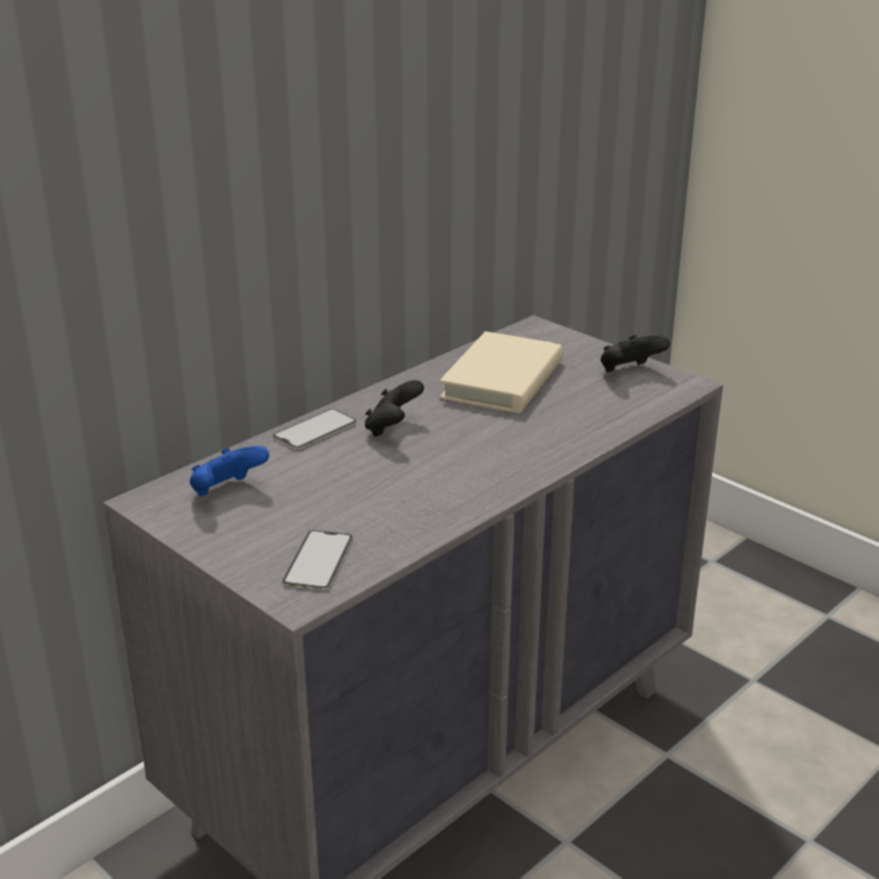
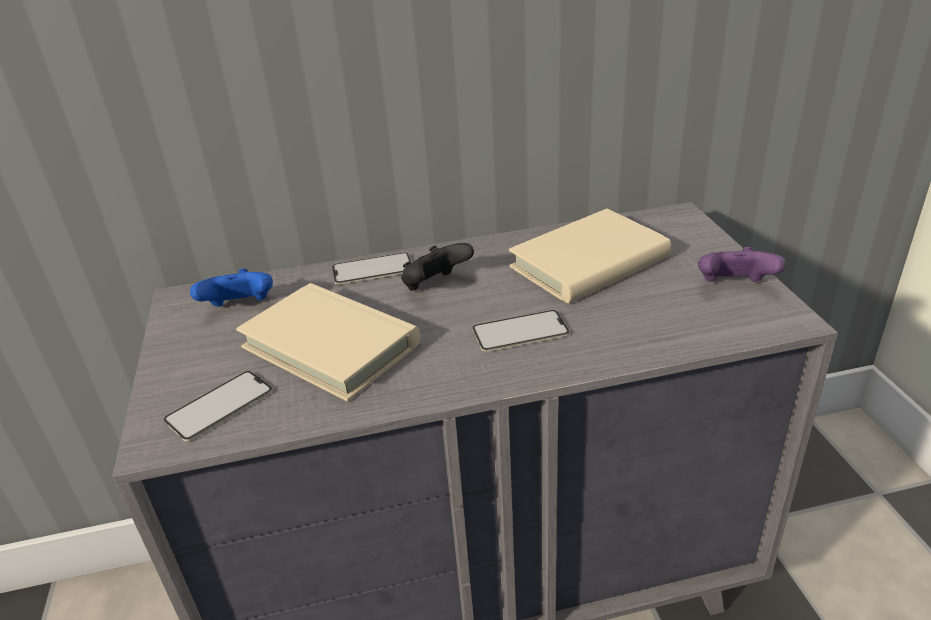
camera: 35 degrees right, 5 degrees up
black game controller [600,335,670,372] -> purple game controller [698,247,786,282]
none -> beige book [236,283,420,402]
none -> phone [473,310,570,352]

